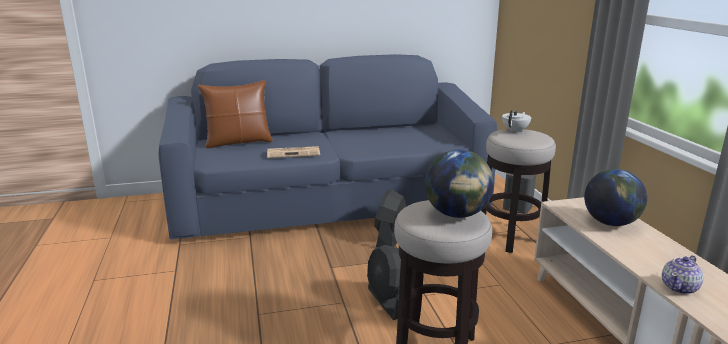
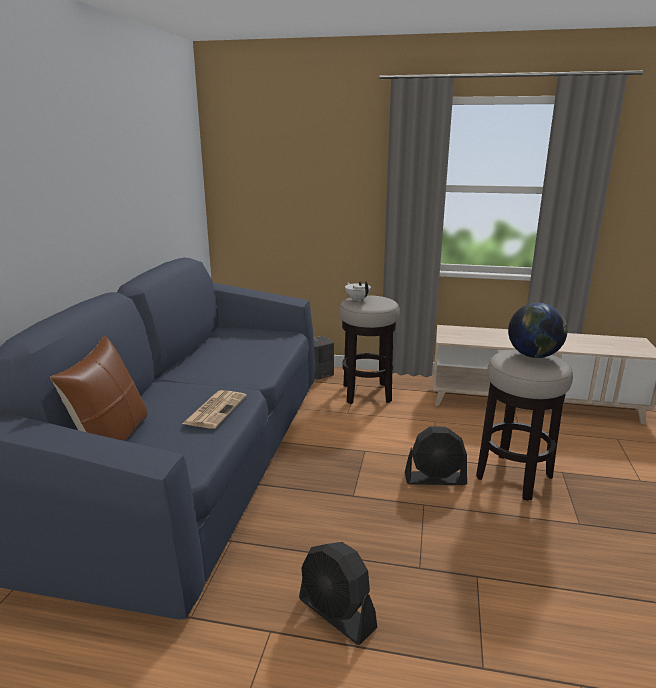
camera: 65 degrees left, 0 degrees up
black fan [374,189,406,247] -> black fan moved to [299,542,377,645]
globe [584,169,647,226] -> none
teapot [662,255,704,294] -> none

